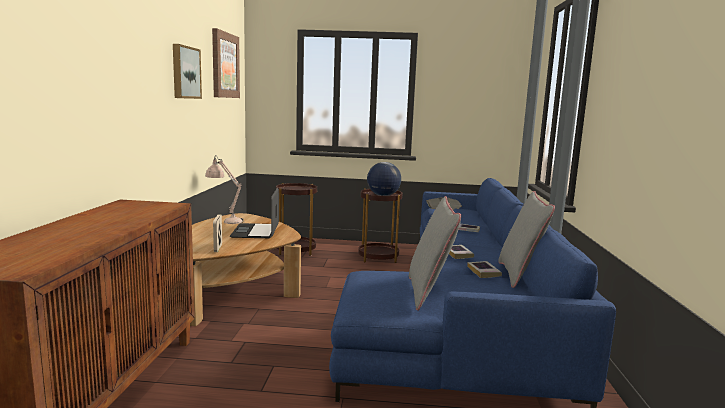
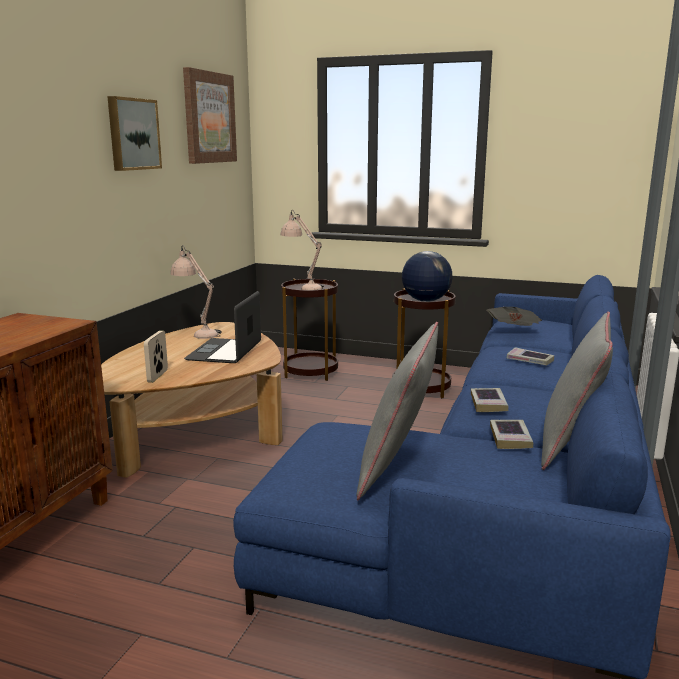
camera: 15 degrees right, 5 degrees up
none -> beige table lamp [281,210,324,290]

